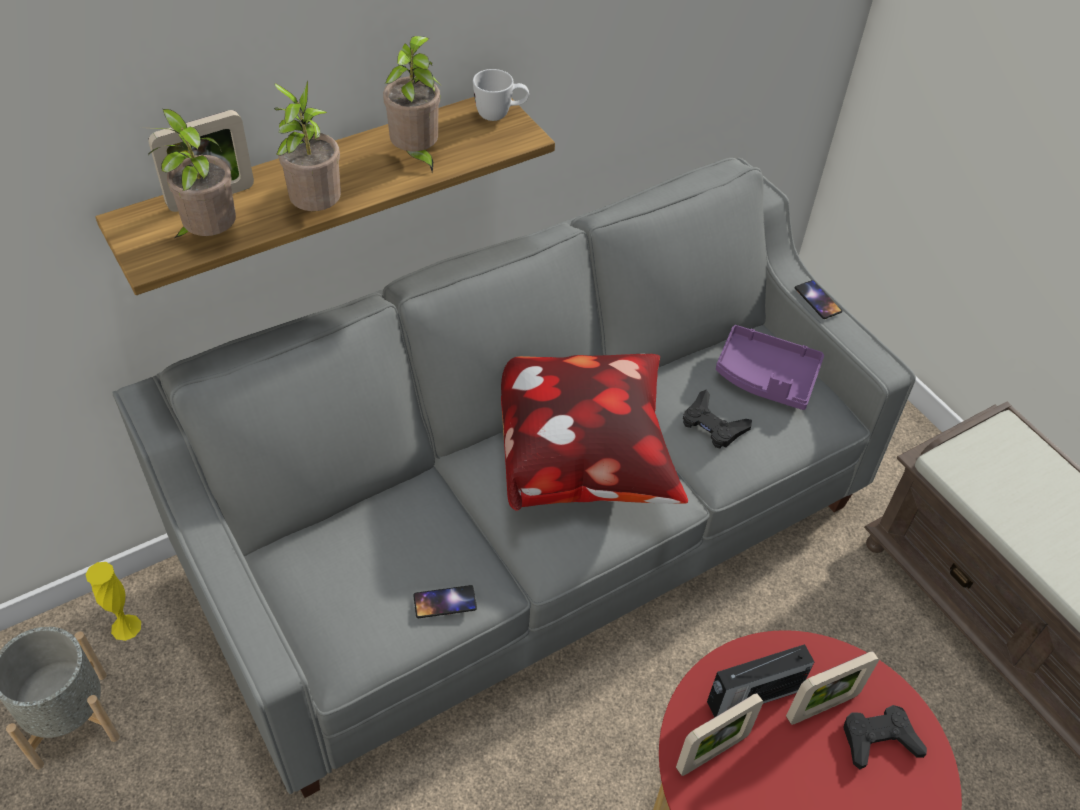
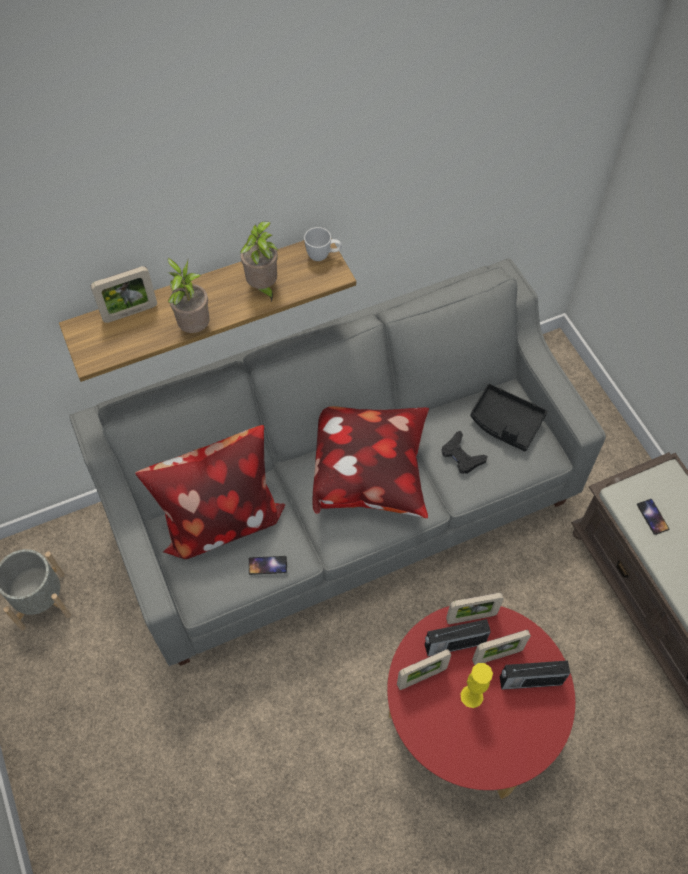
camera: 10 degrees right, 10 degrees up
yellow vase [86,562,141,641] -> yellow vase moved to [460,663,493,708]
potted plant [148,109,236,238] -> none
purple tray [716,325,824,410] -> black tray [470,384,547,451]
phone [795,280,842,319] -> phone moved to [637,499,669,535]
black game controller [843,705,927,770] -> radio [500,661,570,690]
none -> pillow [135,425,285,559]
none -> picture frame [446,593,504,624]

